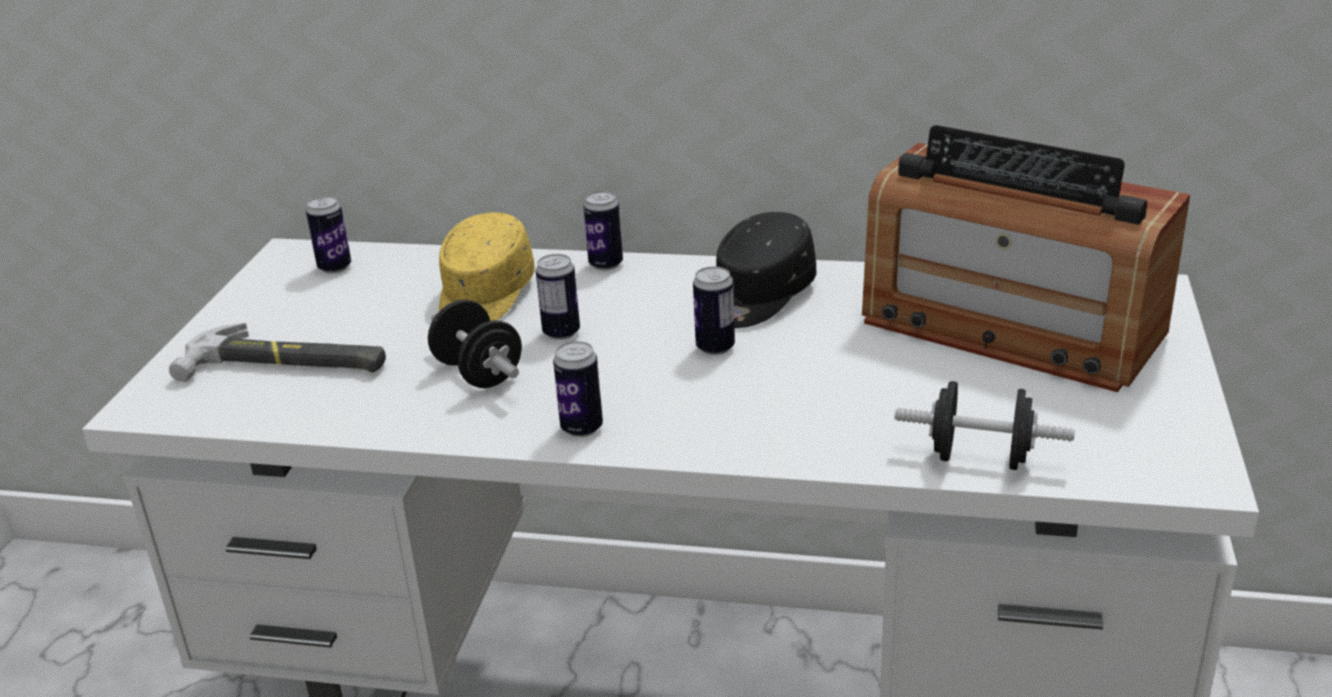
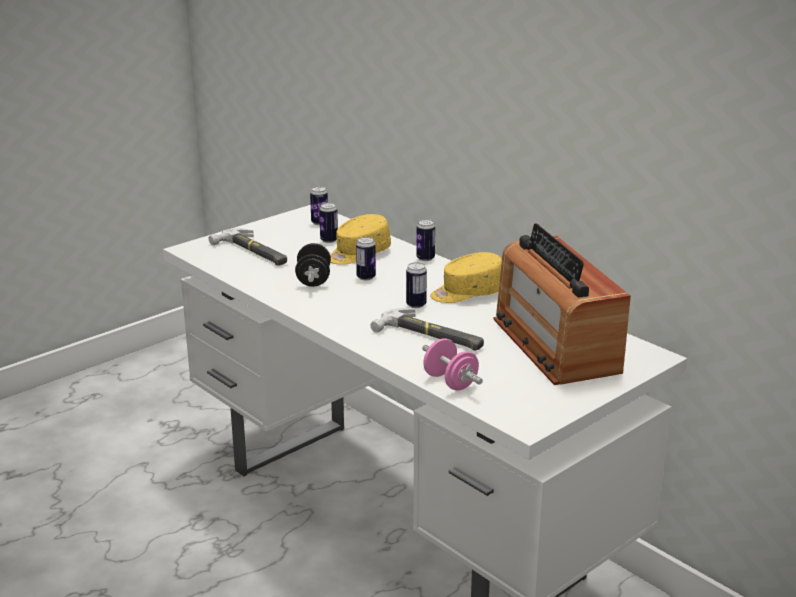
camera: 35 degrees right, 5 degrees down
can [553,341,603,437] -> can moved to [319,203,338,243]
black cap [716,212,816,328] -> yellow cap [430,252,502,303]
black dumbbell [895,381,1075,470] -> pink dumbbell [422,338,483,390]
none -> hammer [370,308,484,351]

